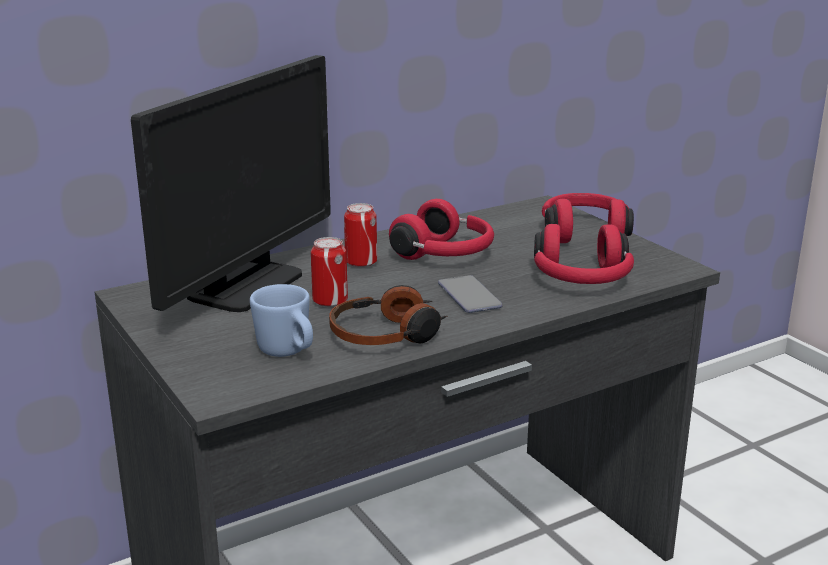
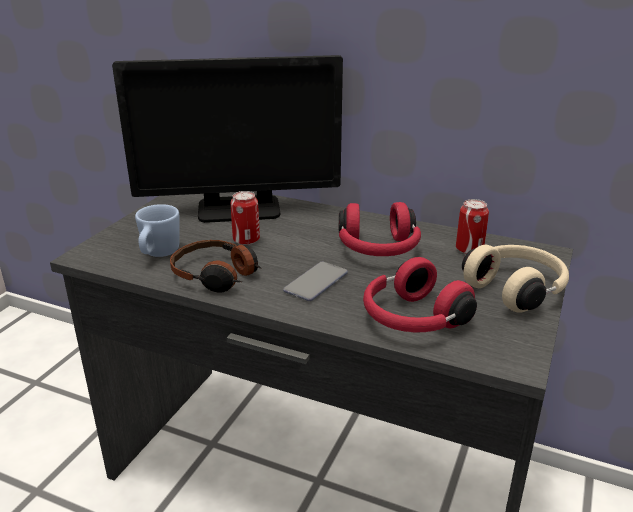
camera: 55 degrees right, 5 degrees up
can [344,203,377,267] -> can moved to [456,199,489,254]
red headphones [542,193,634,243] -> beige headphones [462,245,569,313]

